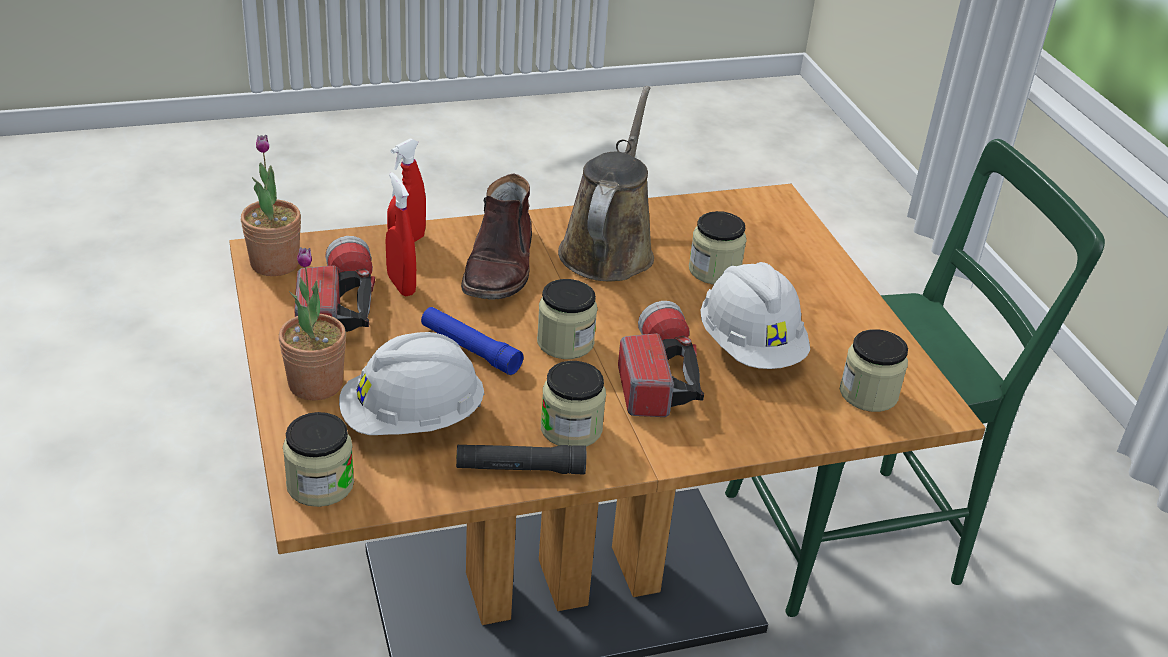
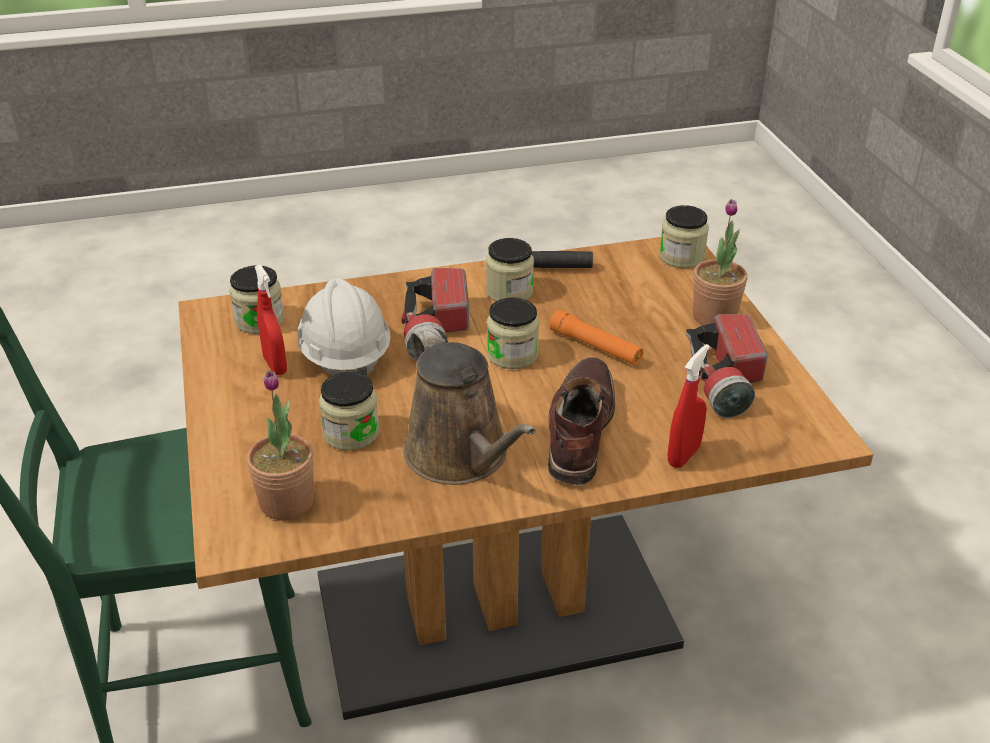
camera: 175 degrees left, 0 degrees up
potted plant [241,135,301,276] -> potted plant moved to [247,370,314,520]
white hard hat [339,332,484,435] -> none
red spray bottle [386,172,416,296] -> red spray bottle moved to [255,264,287,375]
blue flashlight [421,307,524,375] -> orange flashlight [550,310,644,365]
brown watering can [558,86,654,282] -> brown watering can turned 45 degrees counterclockwise [404,326,536,485]

